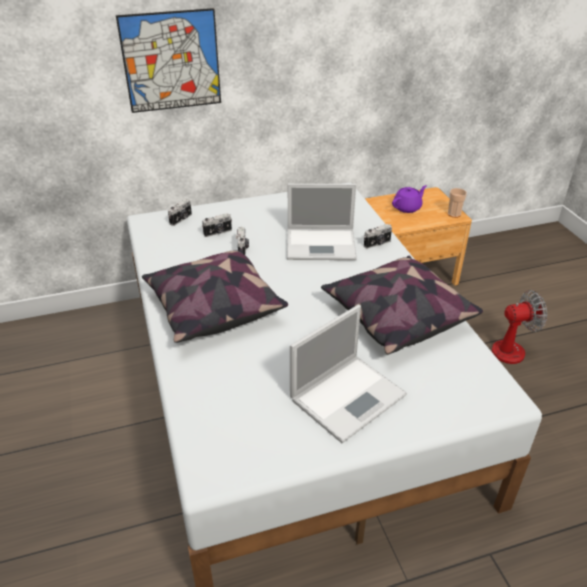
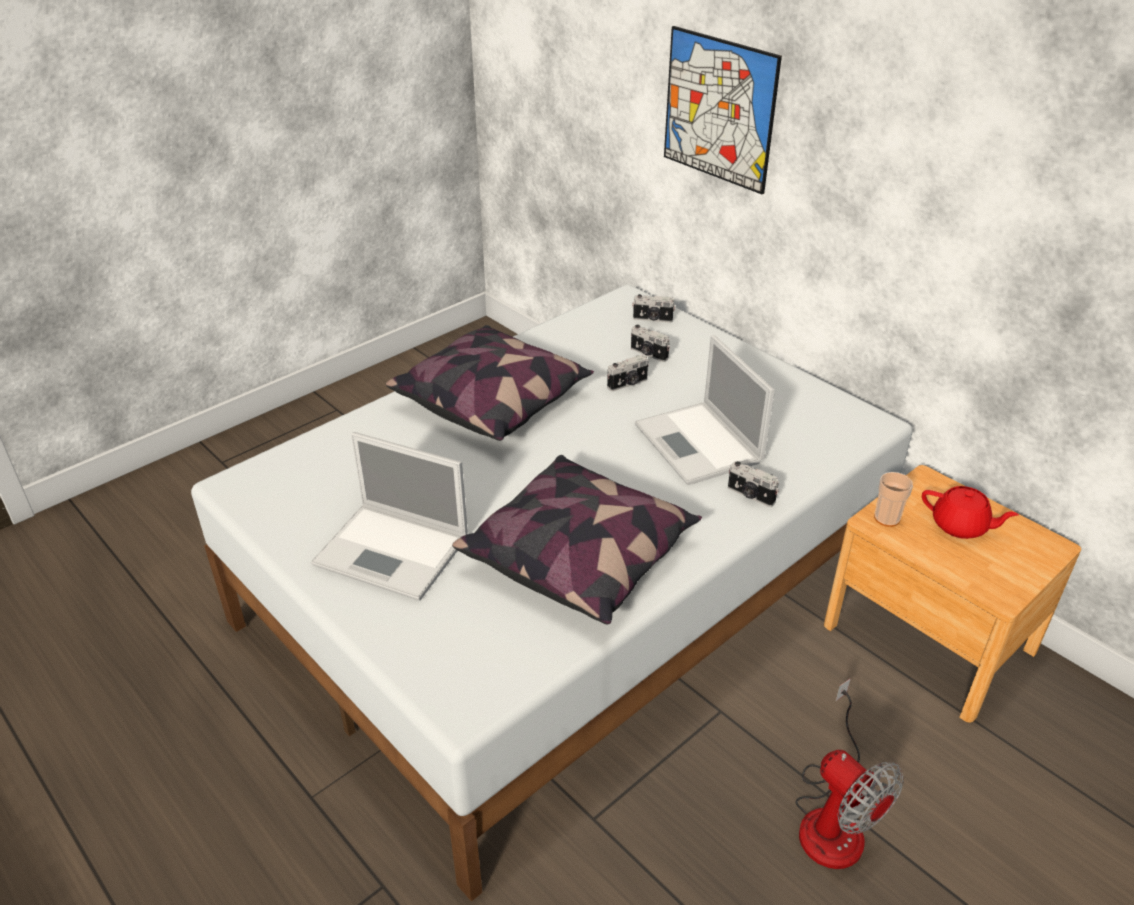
camera: 65 degrees right, 0 degrees up
purple teapot [392,185,427,213] -> red teapot [922,486,1019,539]
cup [448,188,467,218] -> cup moved to [874,472,913,527]

